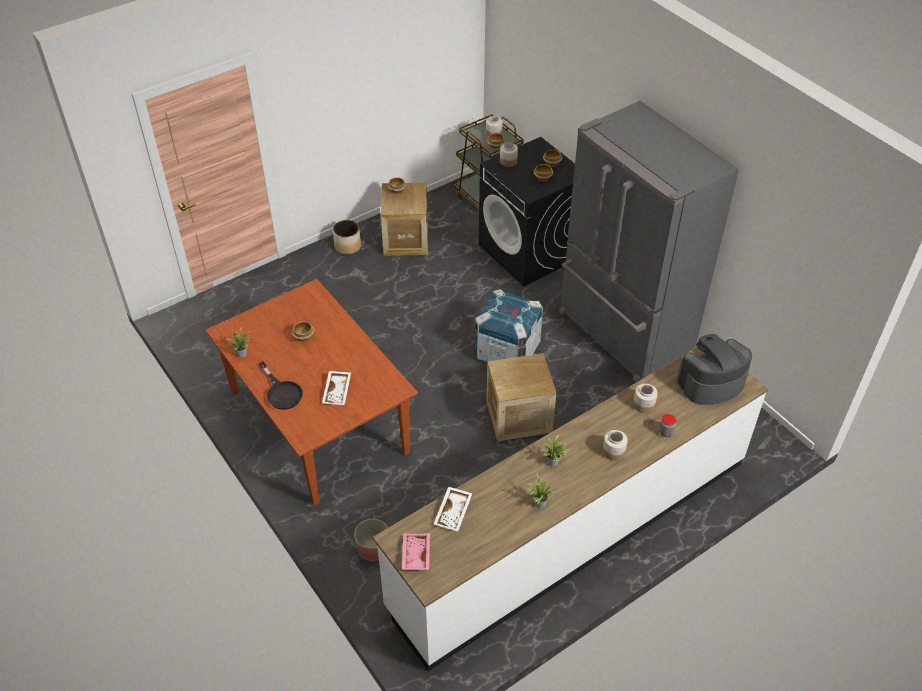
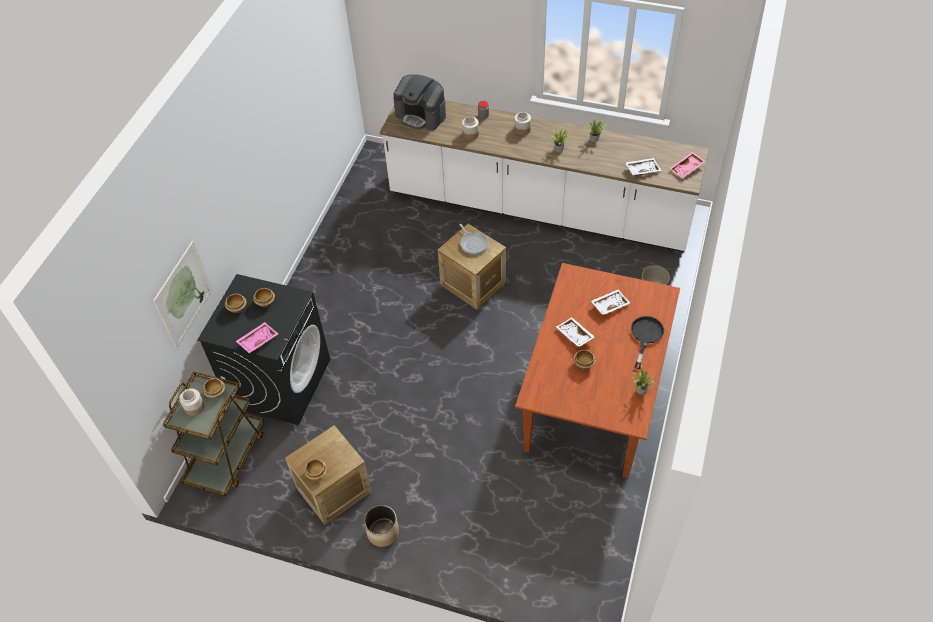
camera: 125 degrees left, 5 degrees up
crate [474,289,543,362] -> none
jar [500,143,518,167] -> pink tray [236,322,278,353]
grey fridge [559,101,739,383] -> none
none -> picture [153,241,213,349]
none -> frying pan [459,224,489,254]
none -> white tray [556,317,595,347]

